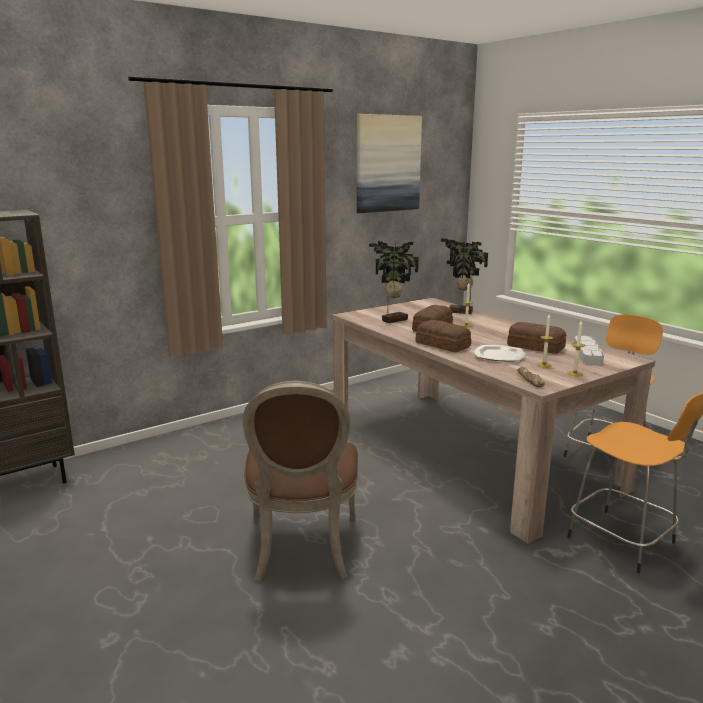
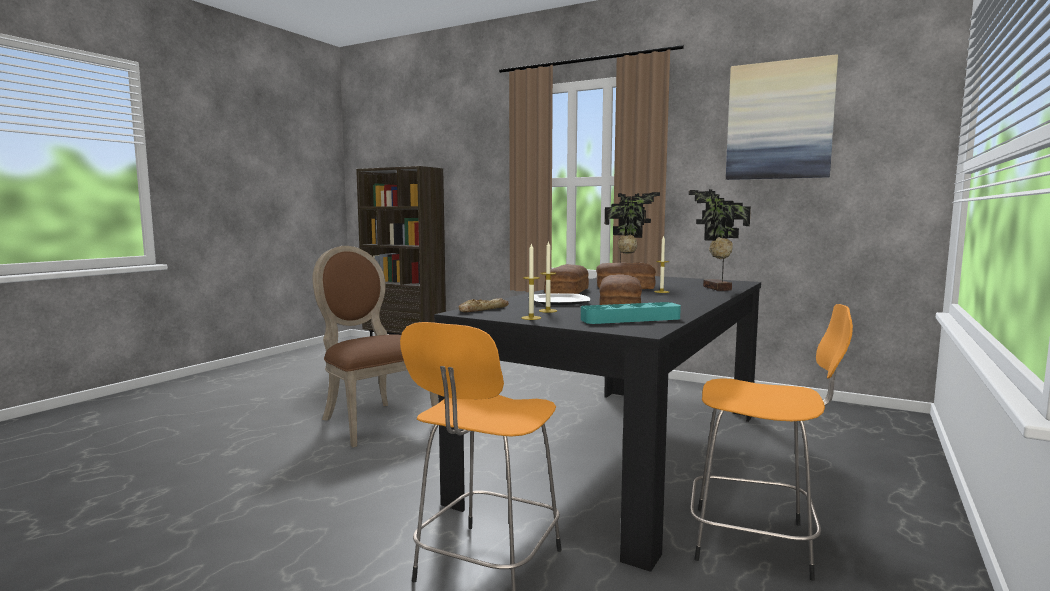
camera: 65 degrees right, 10 degrees down
brown chair [243,381,358,581] -> brown chair turned 75 degrees clockwise [313,246,438,447]
beige dining table [332,298,655,543] -> black dining table [434,276,761,572]
grey tray [574,335,604,365] -> turquoise tray [581,302,681,324]

